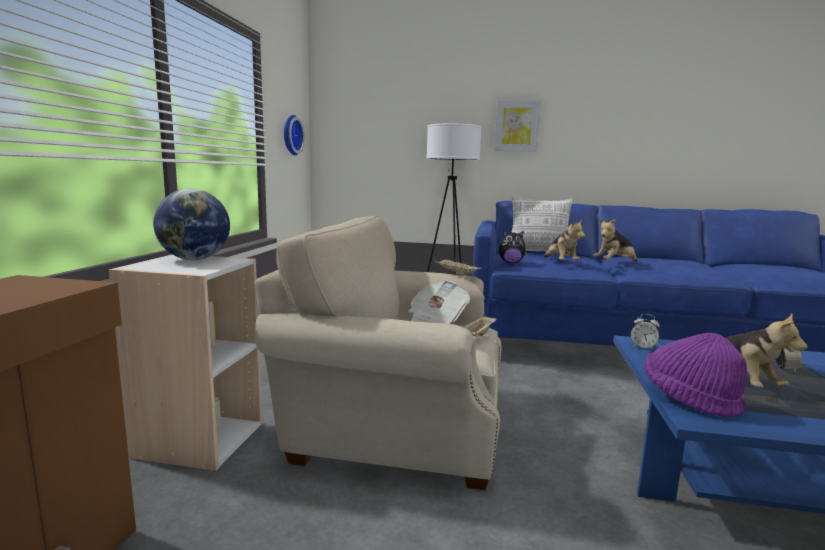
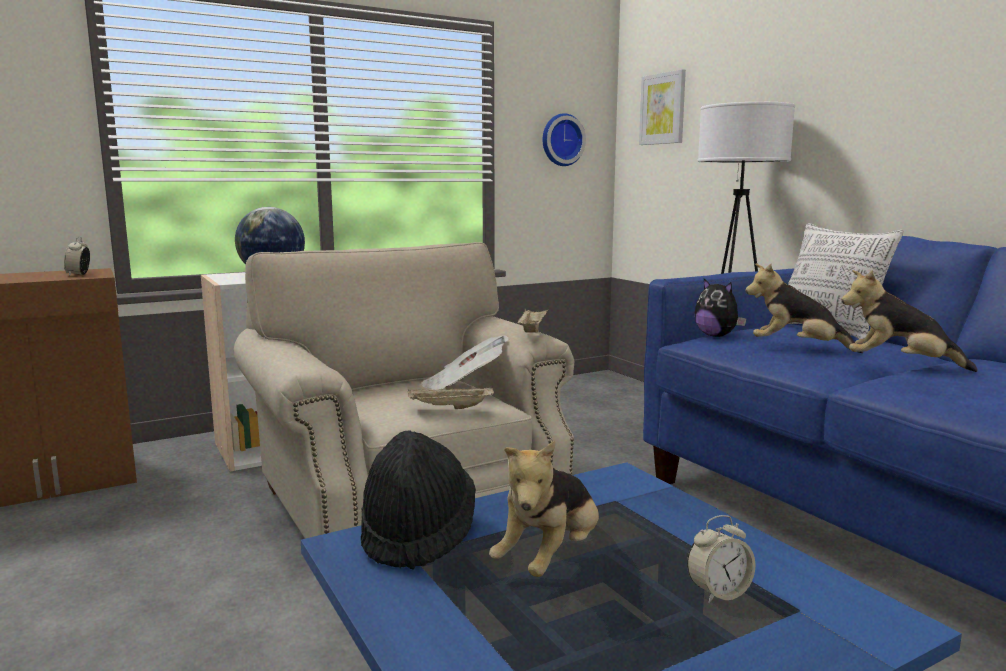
camera: 50 degrees right, 0 degrees up
picture [494,100,541,152] -> picture moved to [639,69,686,145]
plush toy [544,220,585,261] -> plush toy turned 75 degrees clockwise [746,264,863,353]
alarm clock [631,314,660,349] -> alarm clock moved to [64,236,90,276]
purple hat [644,333,747,417] -> black hat [361,430,476,570]

